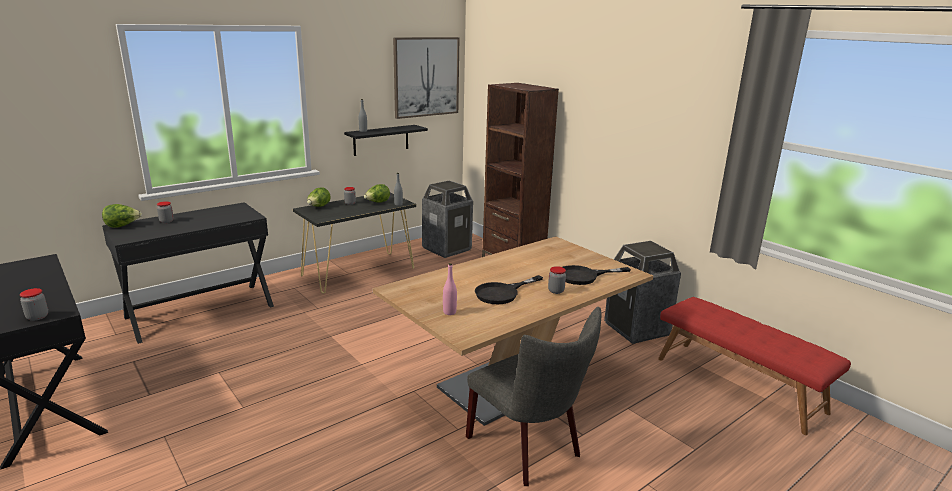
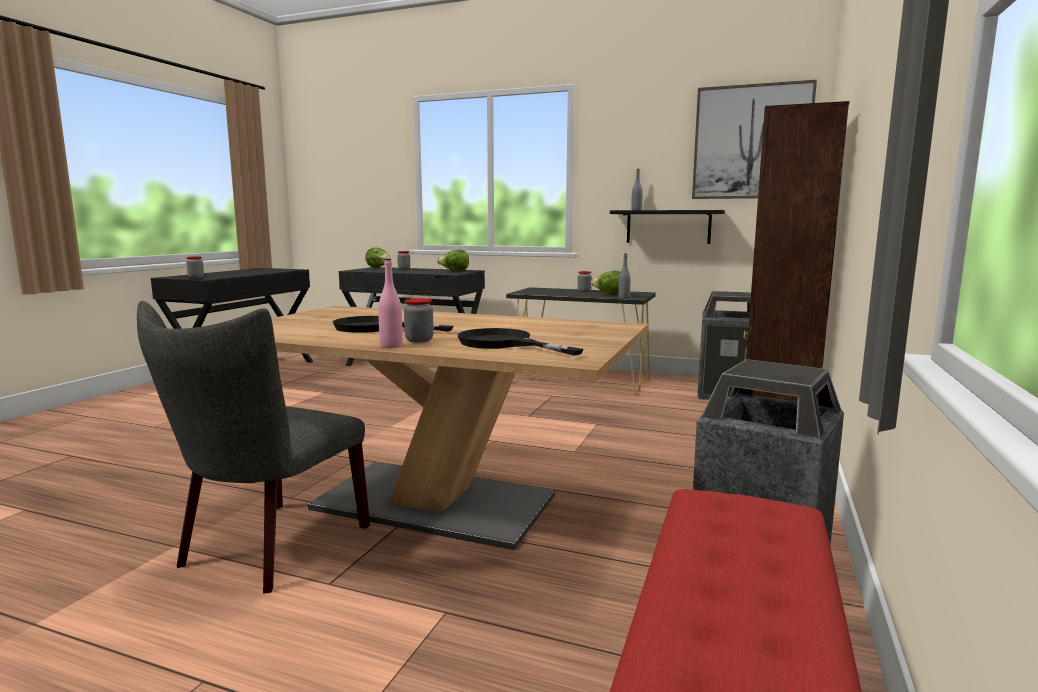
camera: 60 degrees right, 10 degrees down
lettuce [307,187,331,207] -> lettuce moved to [437,249,469,271]
pink bottle [443,263,457,315] -> pink bottle moved to [378,259,403,348]

